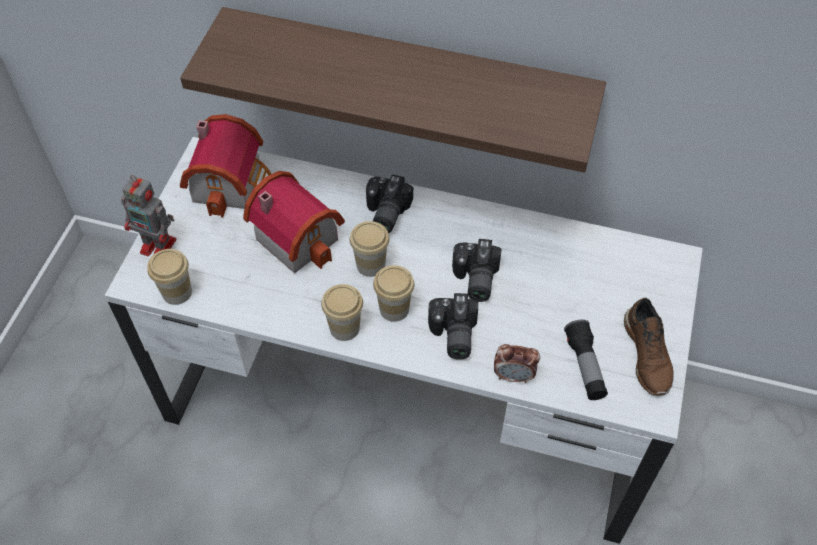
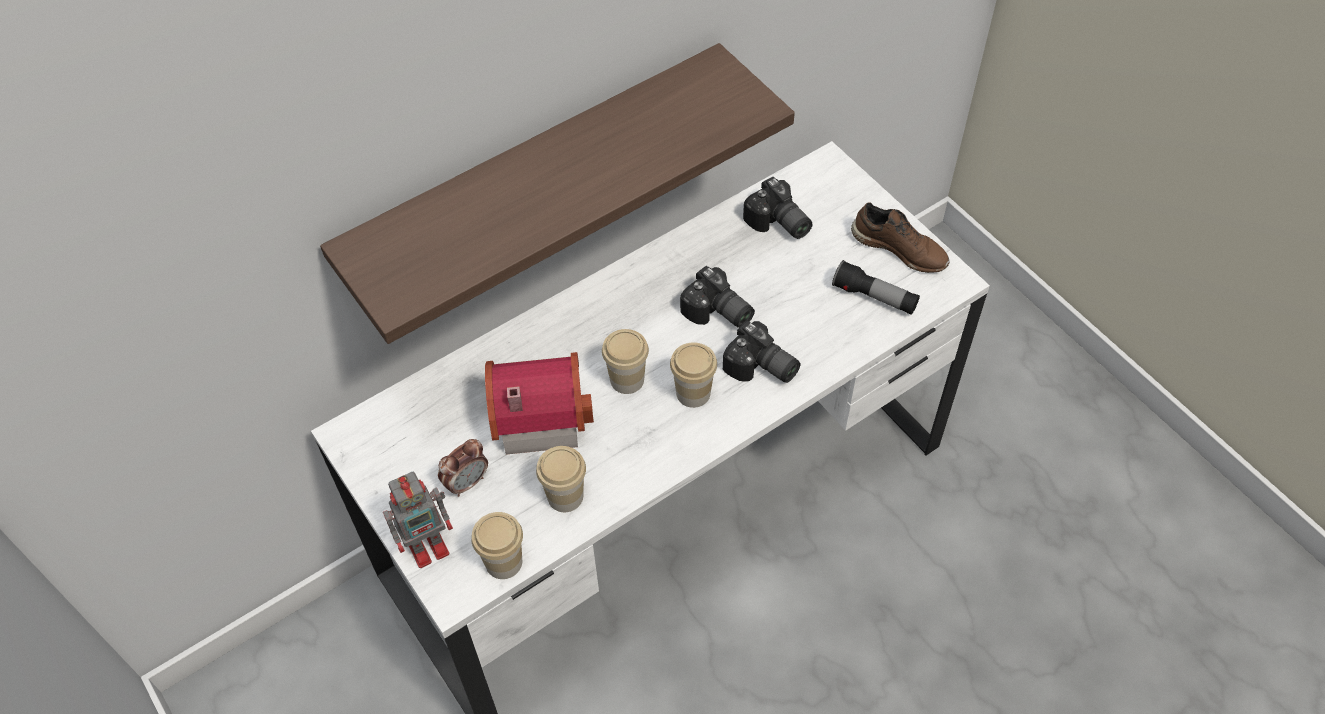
camera: 50 degrees left, 0 degrees up
toy house [180,114,271,218] -> none
cup [321,284,363,341] -> cup moved to [536,446,586,512]
camera [366,174,413,233] -> camera moved to [743,177,813,239]
alarm clock [494,344,540,383] -> alarm clock moved to [438,439,488,497]

